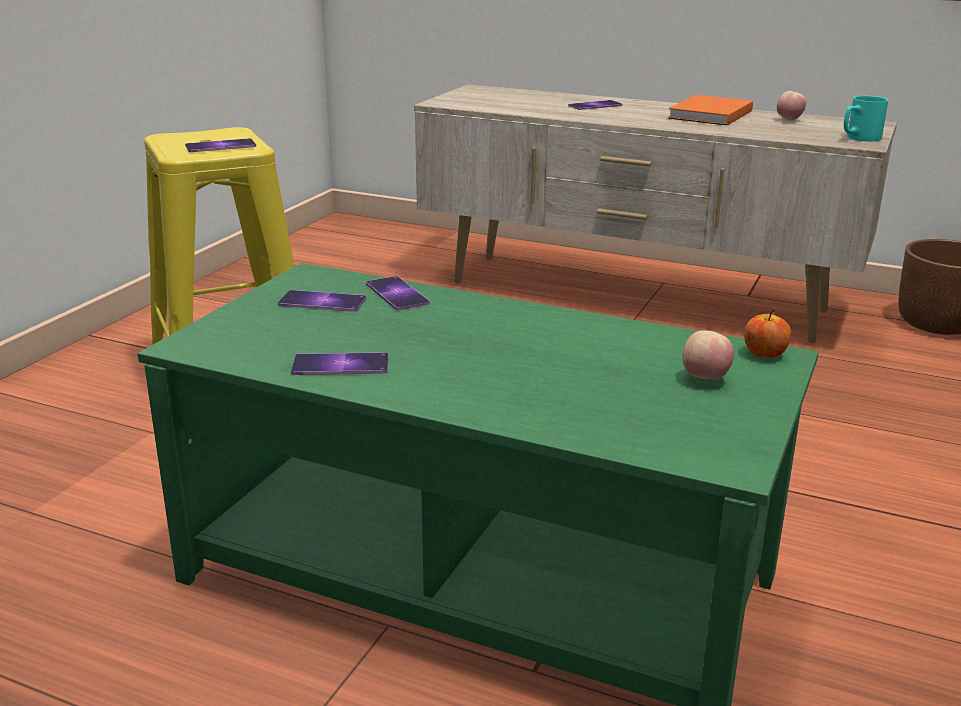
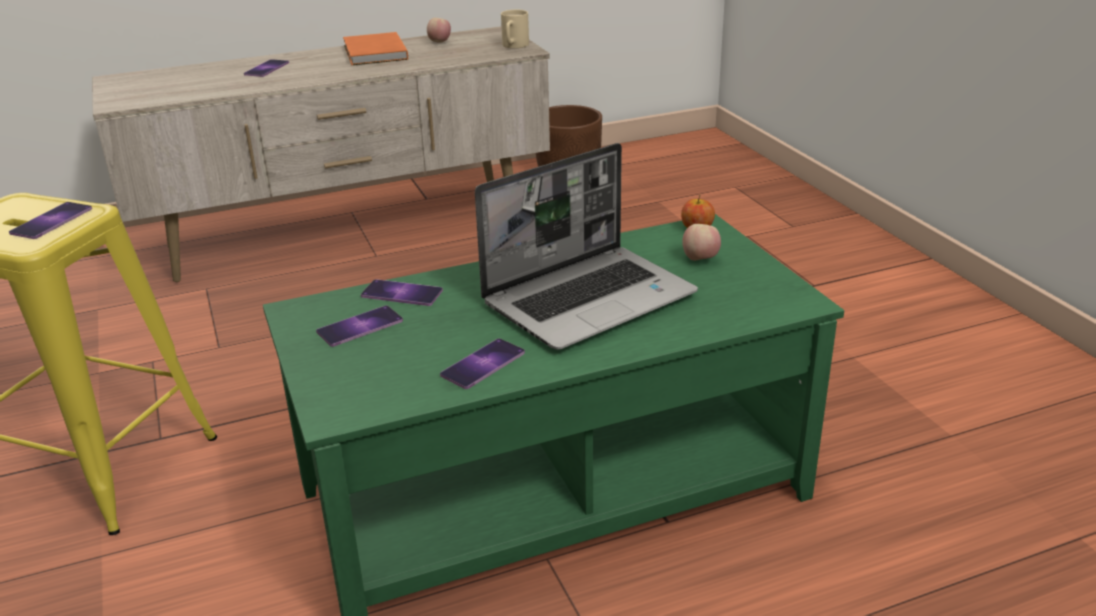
camera: 45 degrees left, 5 degrees up
turquoise mug [844,96,888,141] -> beige mug [501,10,529,48]
none -> laptop [475,143,698,350]

